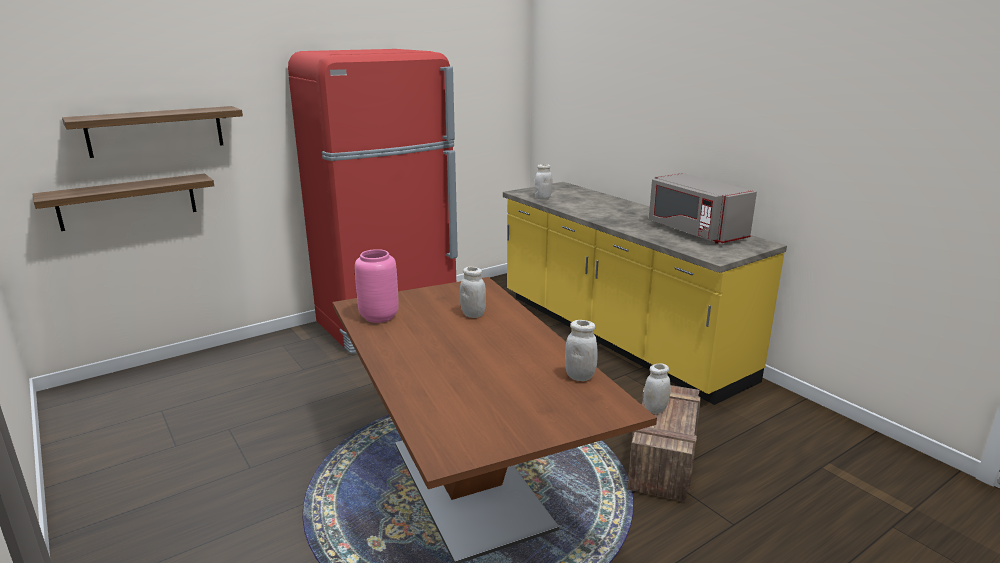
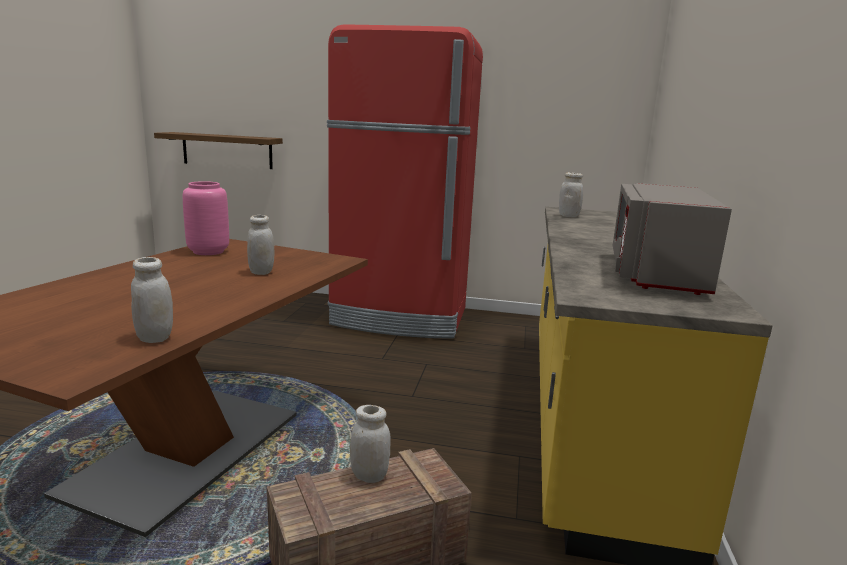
camera: 45 degrees right, 5 degrees down
shelf [62,106,243,158] -> none

